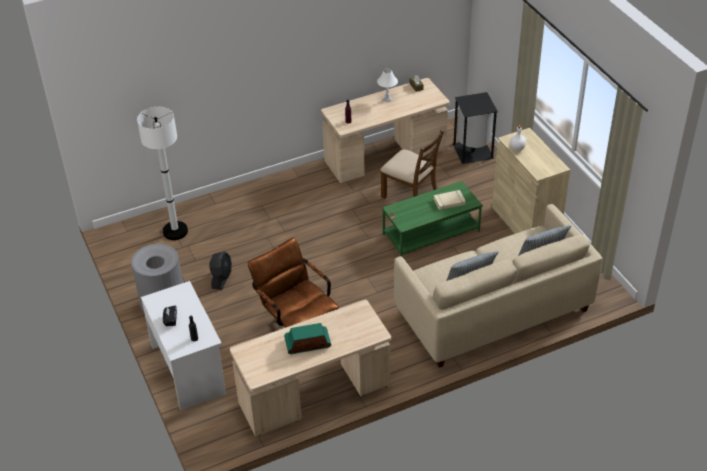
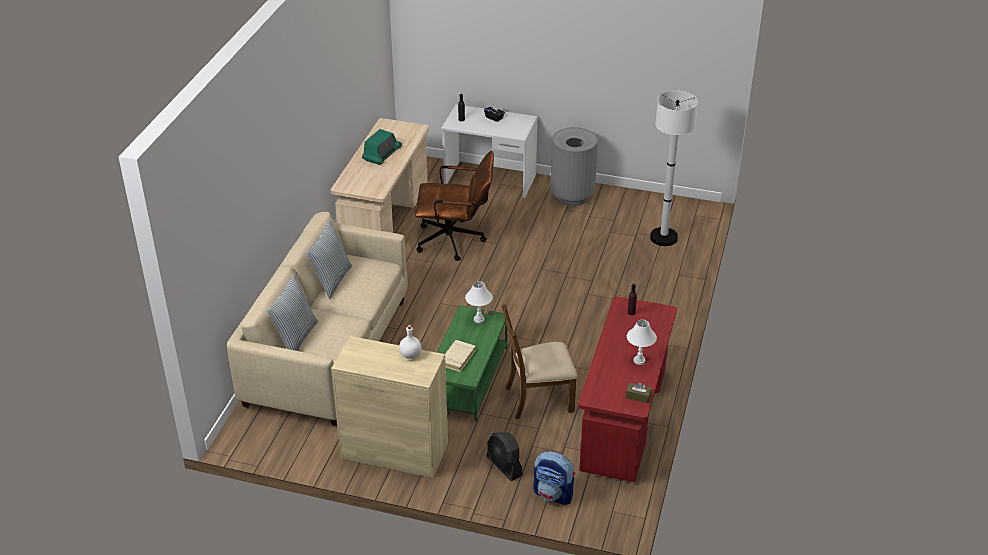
camera: 130 degrees right, 5 degrees down
black fan [209,251,232,290] -> black fan moved to [486,432,523,481]
beige desk [321,78,450,183] -> red desk [578,296,677,483]
black trash can [453,92,498,164] -> backpack [533,451,575,505]
none -> white table lamp [465,281,493,323]

